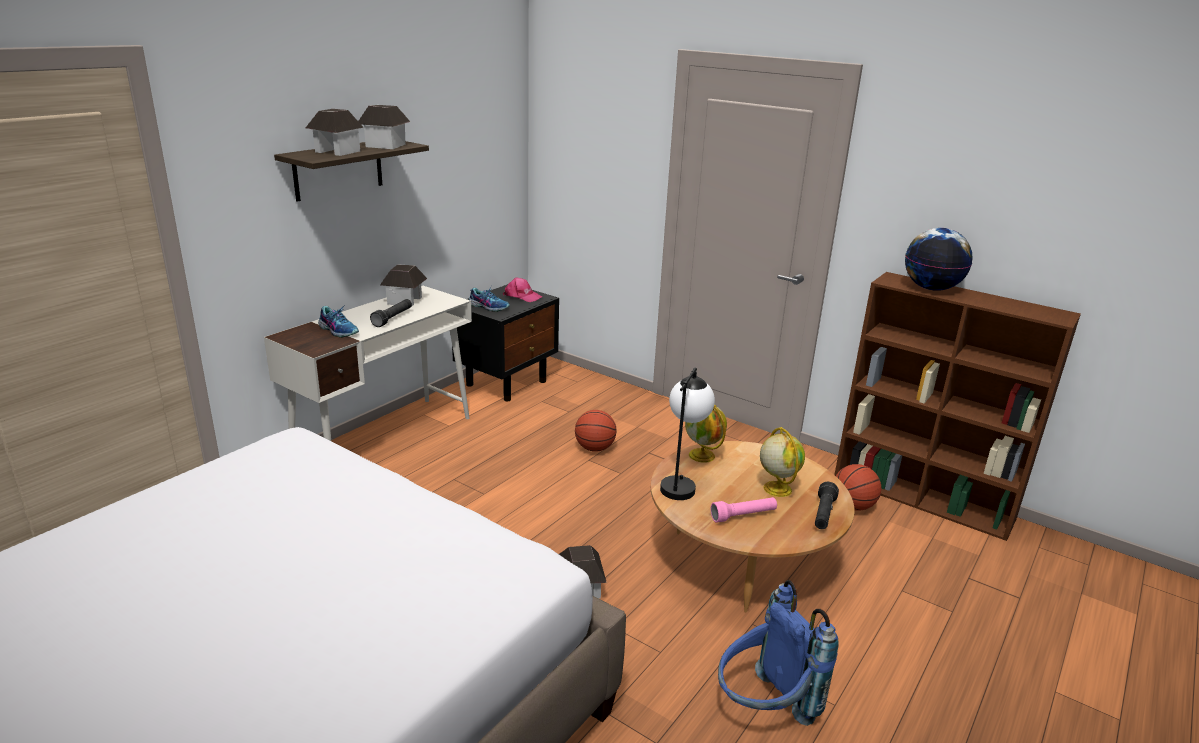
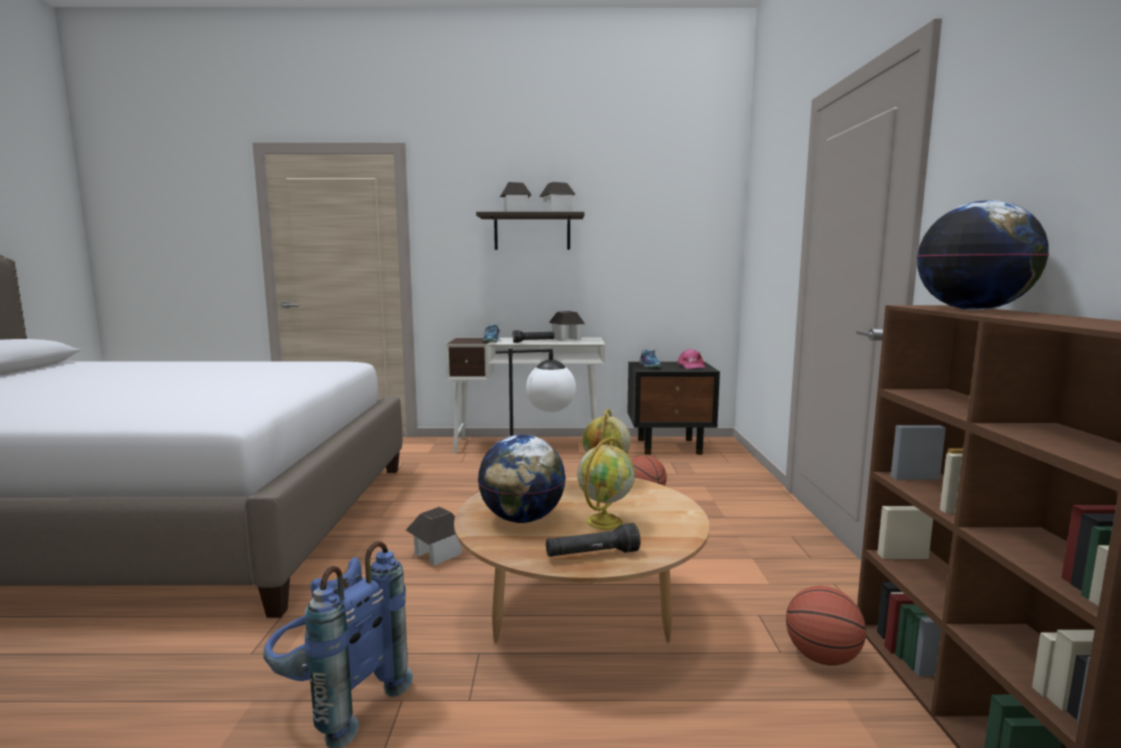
camera: 55 degrees right, 15 degrees down
pink flashlight [710,497,777,523] -> globe [478,435,566,523]

